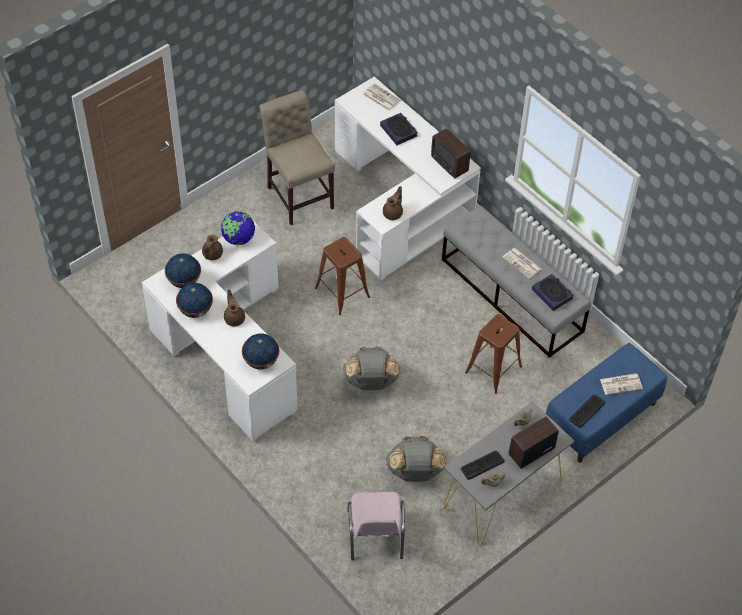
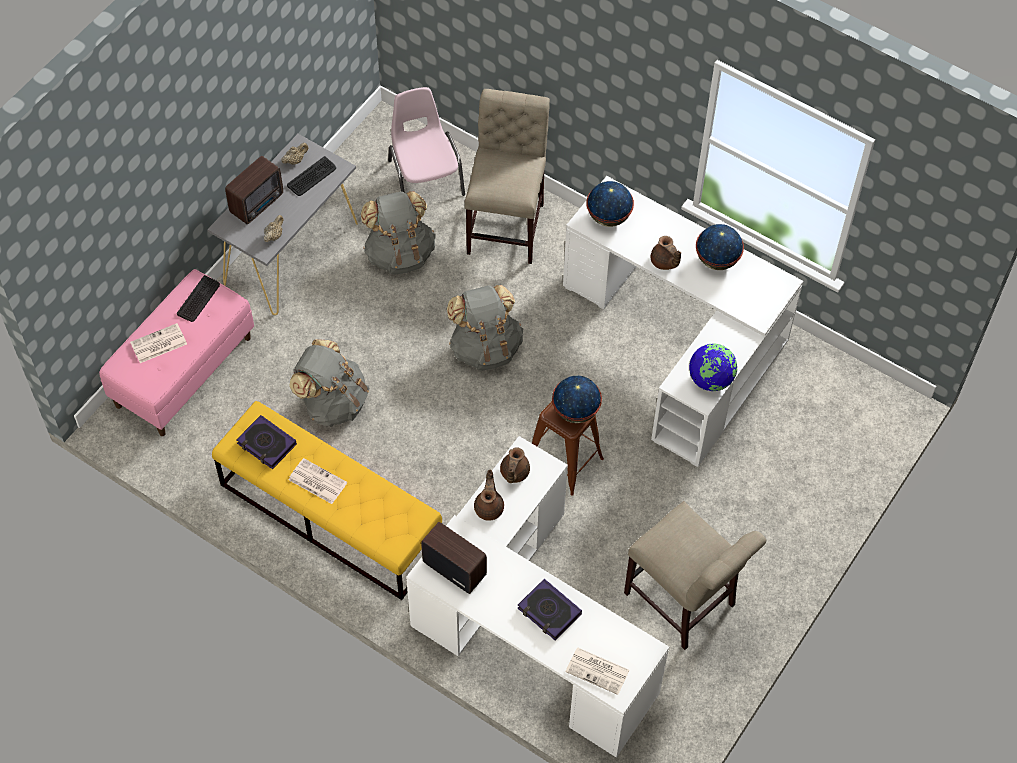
camera: 165 degrees right, 5 degrees up
globe [165,253,201,288] -> globe moved to [552,376,602,423]
brown teapot [202,235,223,260] -> brown teapot moved to [474,470,504,521]
grey bench [442,205,591,358] -> yellow bench [212,401,442,600]
brown stool [465,314,522,394] -> grey backpack [289,339,369,427]
blue bench [546,343,667,463] -> pink bench [99,269,254,436]
none -> beige chair [465,89,550,264]

